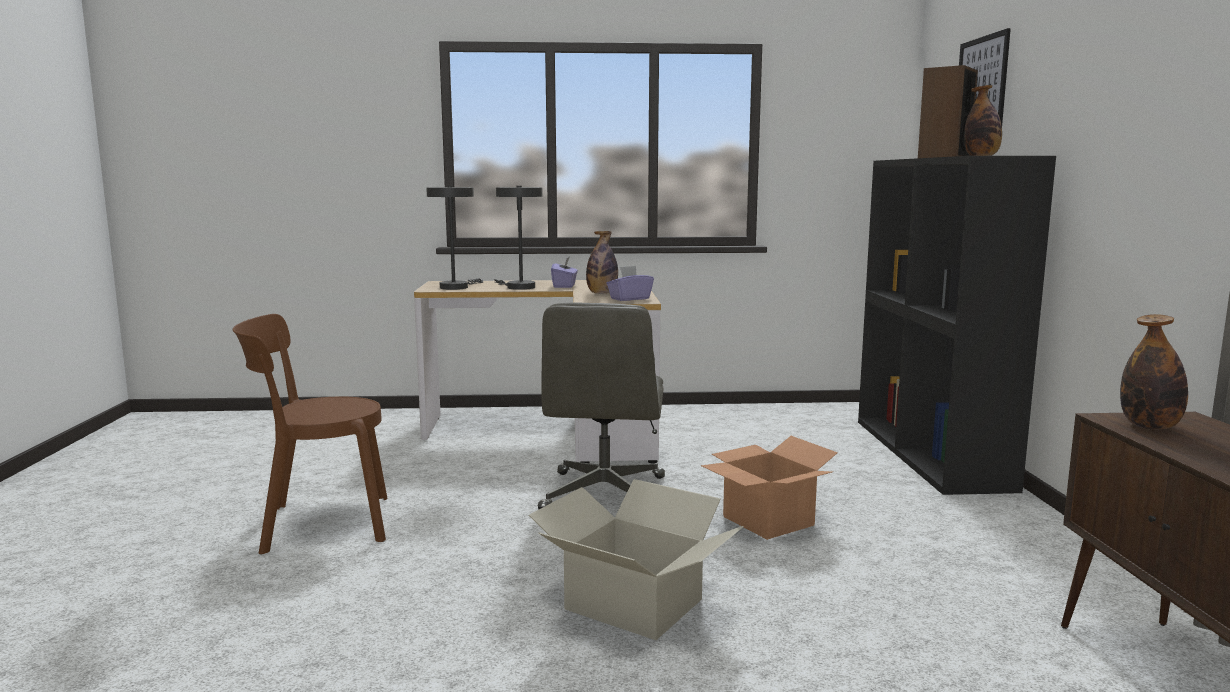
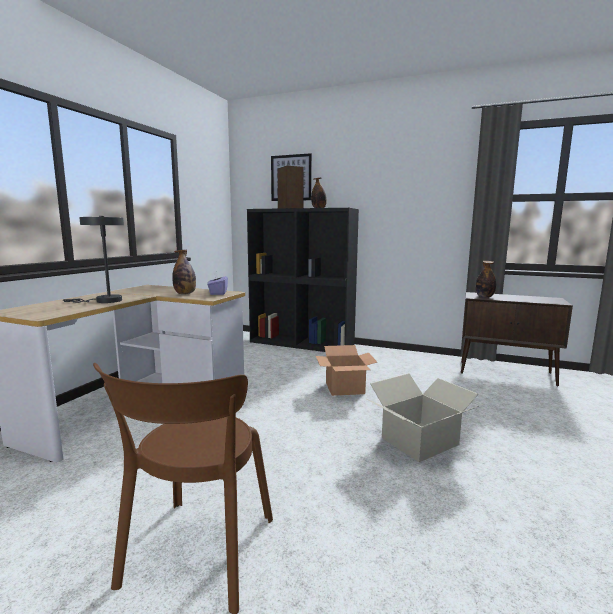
camera: 65 degrees left, 0 degrees up
grey table lamp [426,186,483,290] -> none
grey office chair [538,302,665,509] -> none
purple tissue box [551,257,578,288] -> none

